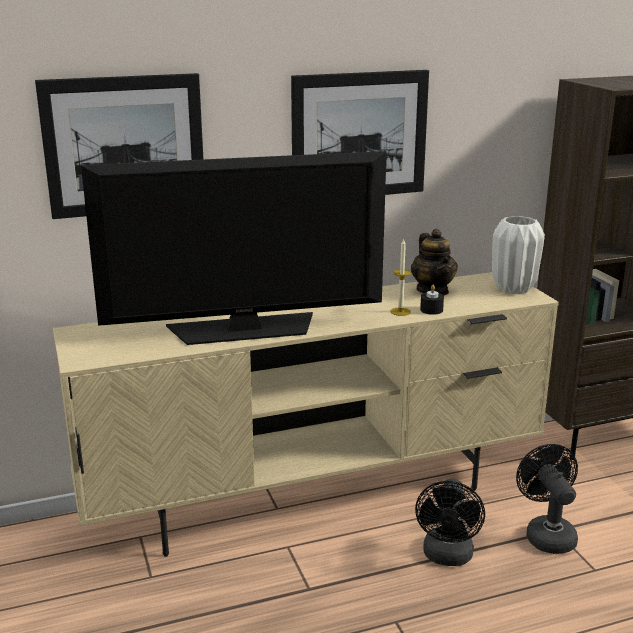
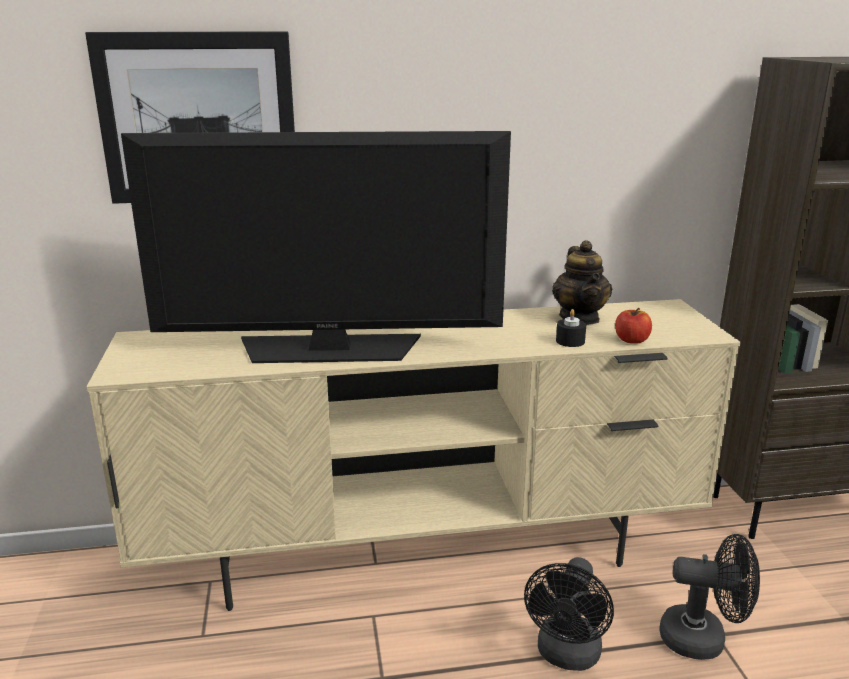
camera: 10 degrees right, 0 degrees up
picture [291,70,429,195] -> none
candle [390,238,411,316] -> none
white vase [492,216,545,294] -> none
black fan [516,444,578,554] -> black fan turned 105 degrees clockwise [660,534,760,660]
none -> apple [615,308,652,343]

